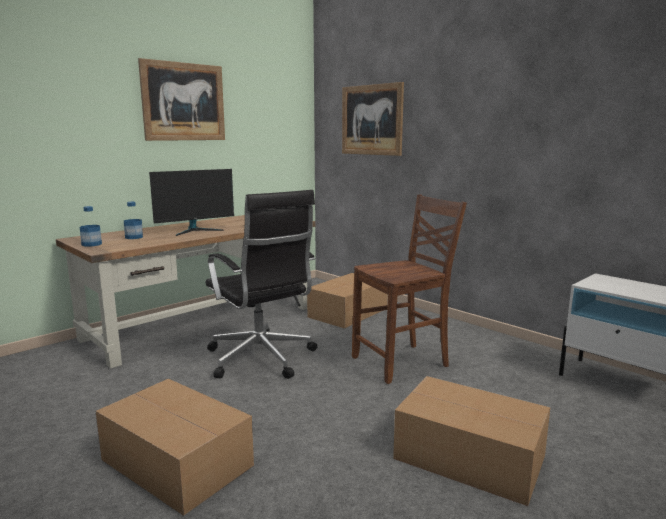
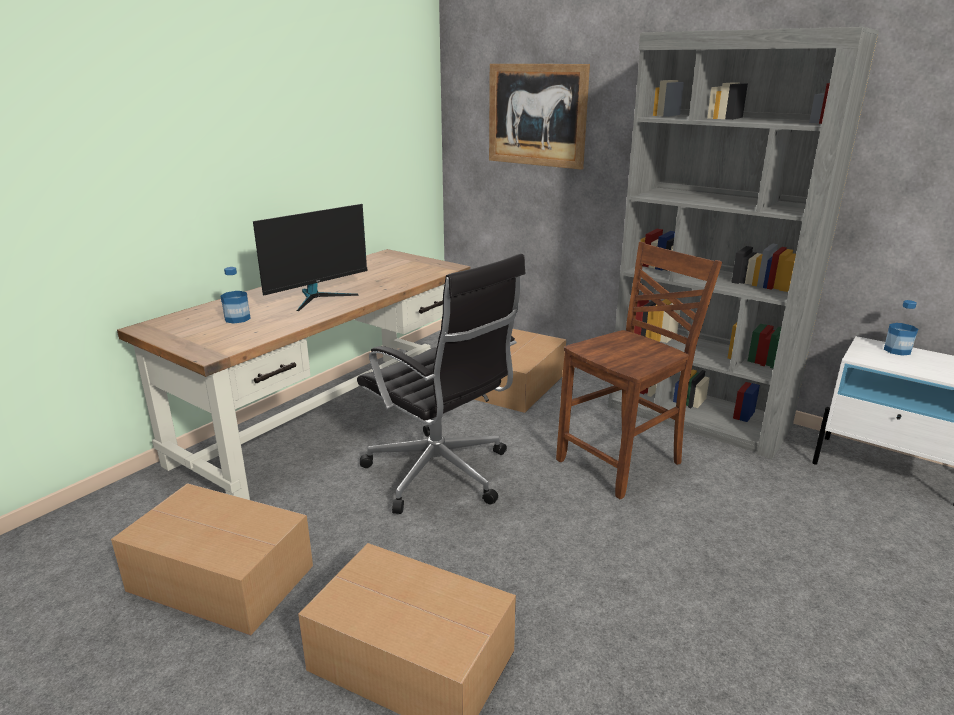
camera: 10 degrees left, 10 degrees up
bottle [80,206,102,247] -> bottle moved to [884,300,918,356]
picture [138,58,225,141] -> none
cardboard box [393,376,550,506] -> cardboard box moved to [111,483,313,635]
none -> grey bookcase [608,27,879,459]

